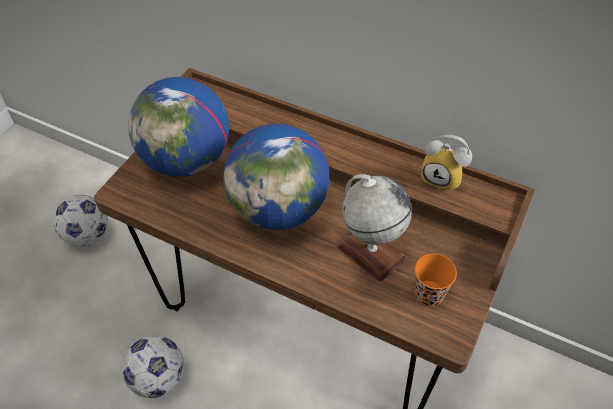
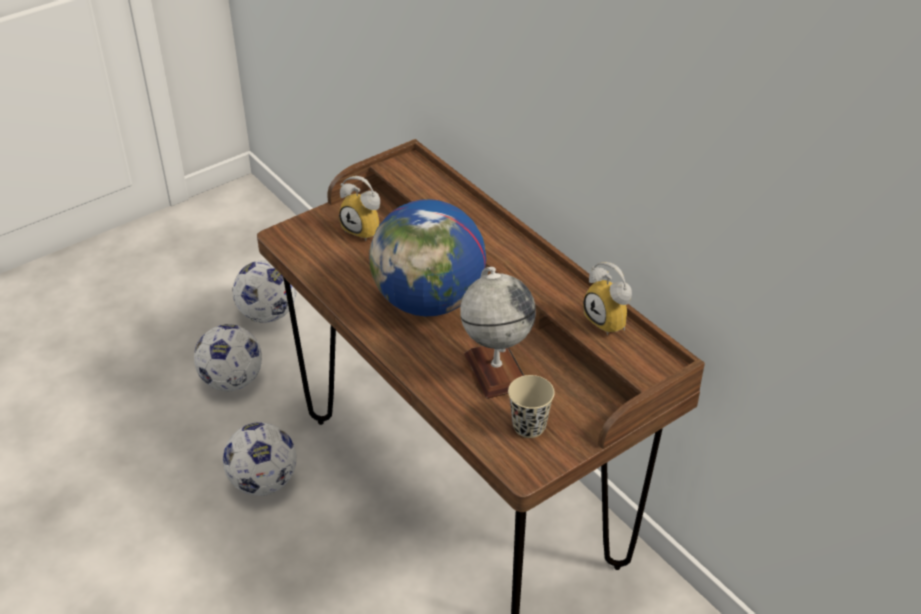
camera: 25 degrees right, 10 degrees down
globe [128,77,229,177] -> alarm clock [339,176,380,241]
orange cup [415,254,457,306] -> beige cup [508,375,555,438]
none -> football [194,324,262,391]

